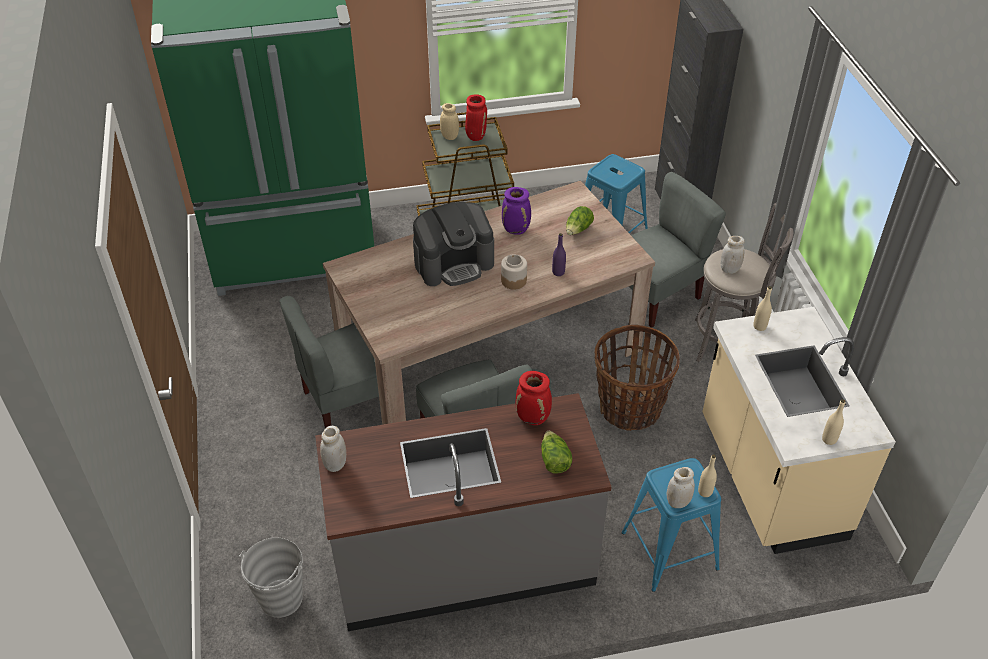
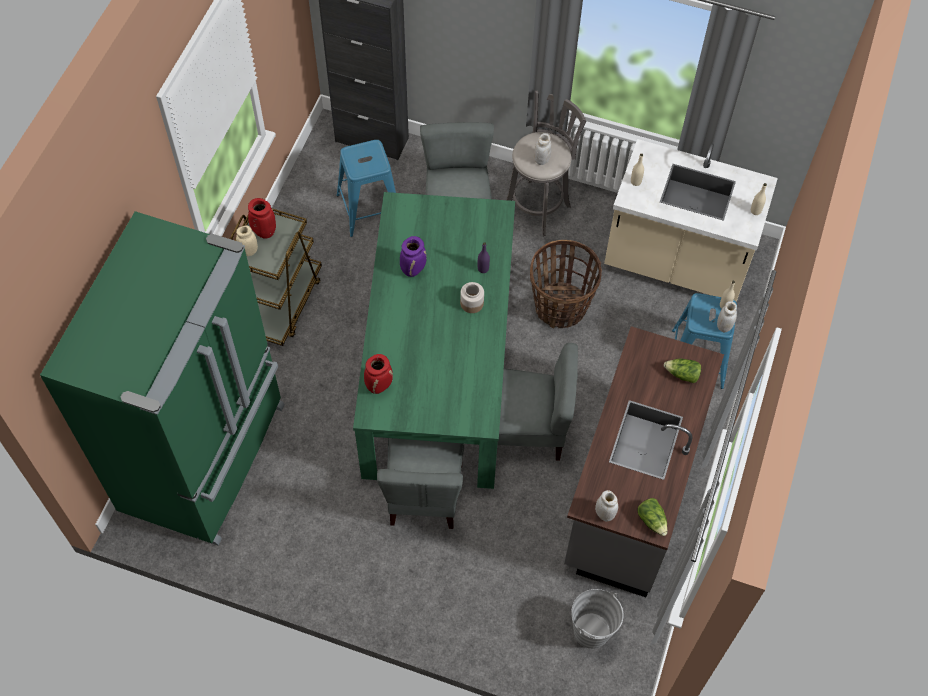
camera: 60 degrees left, 15 degrees up
beige dining table [323,180,655,425] -> green dining table [353,192,515,489]
coffee machine [413,202,494,286] -> none
red vase [516,371,552,425] -> red vase moved to [364,354,393,394]
lettuce [566,206,594,235] -> lettuce moved to [637,498,667,536]

